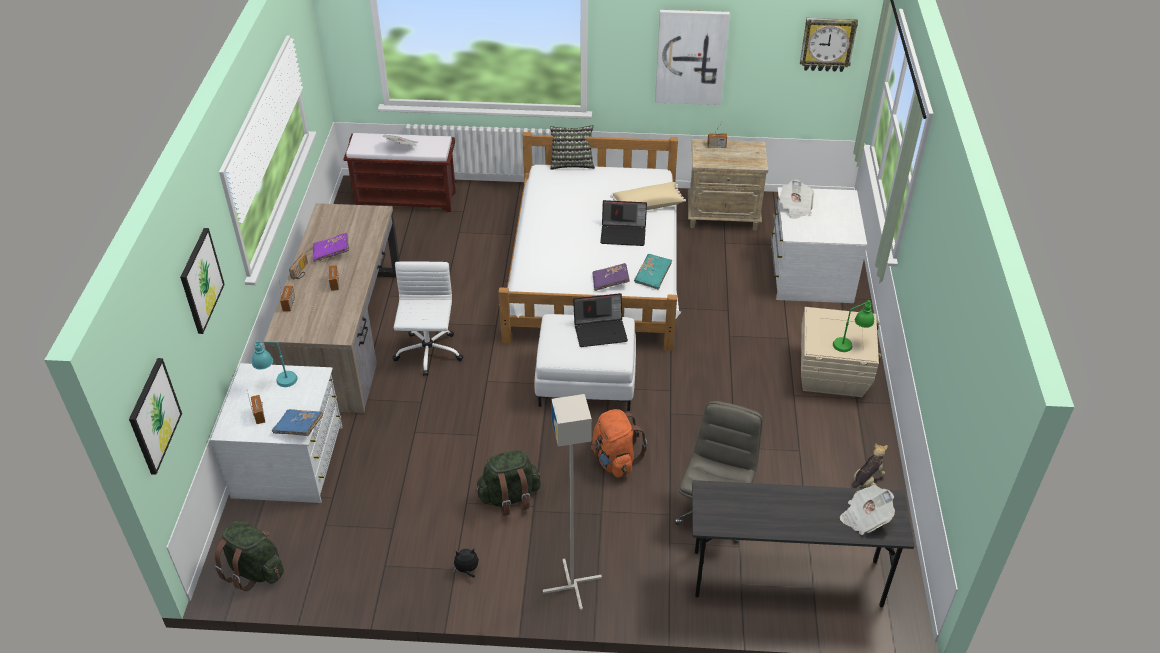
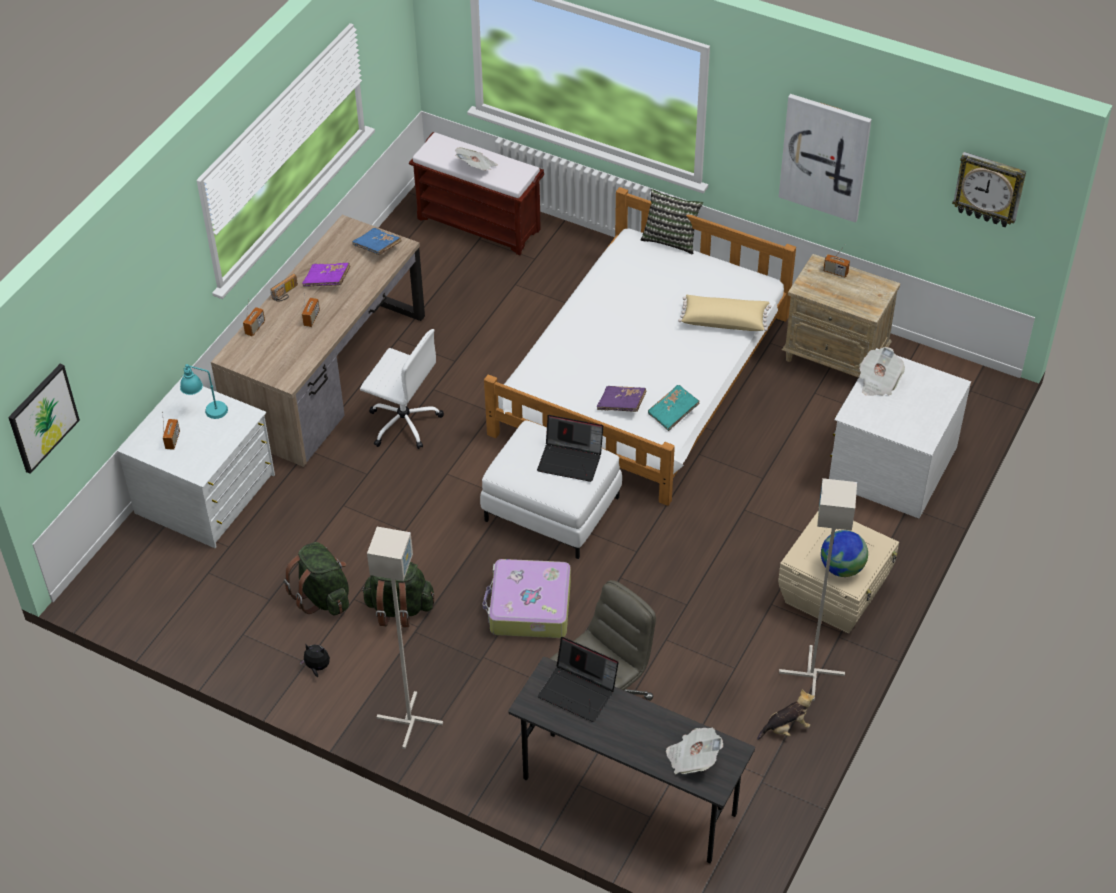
camera: 25 degrees right, 5 degrees up
picture [180,228,225,334] -> none
green backpack [215,521,284,591] -> green backpack moved to [284,542,349,615]
blue book [272,409,323,436] -> blue book moved to [352,228,402,255]
white office chair [392,262,463,376] -> white office chair turned 90 degrees clockwise [360,329,444,449]
orange backpack [591,409,647,478] -> suitcase [483,559,571,638]
laptop [600,200,647,246] -> laptop moved to [538,637,619,722]
green table lamp [833,299,874,352] -> globe [821,530,868,577]
none -> grey floor lamp [779,478,857,701]

